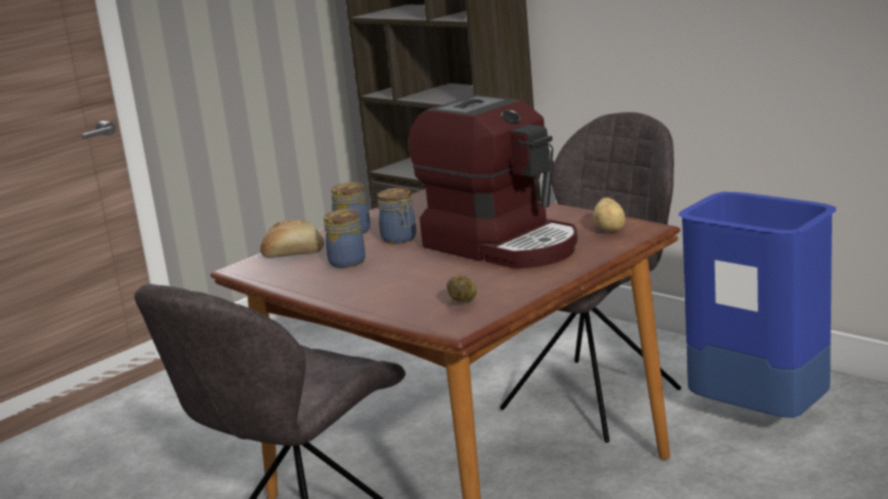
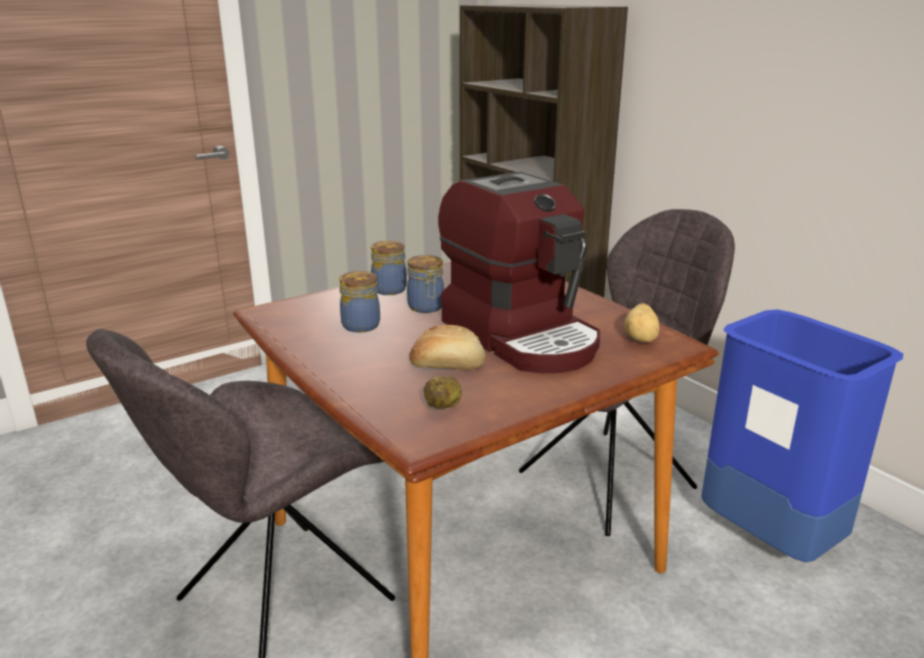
camera: 10 degrees right, 5 degrees up
bread [260,220,324,258] -> bread moved to [409,325,486,370]

